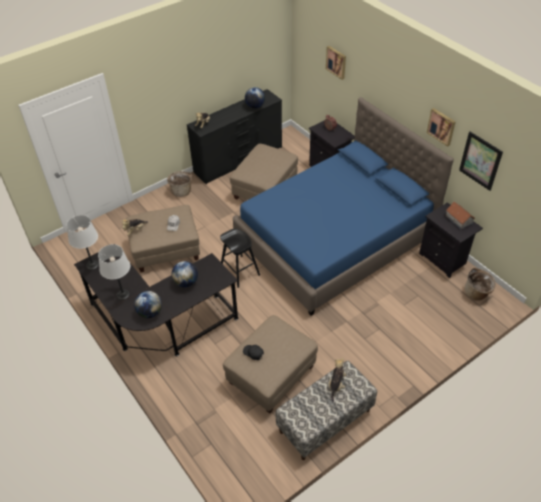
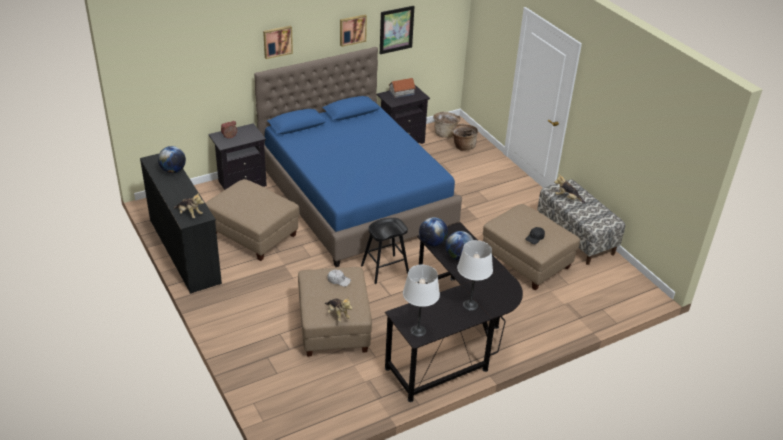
camera: 85 degrees left, 10 degrees down
globe [134,291,162,318] -> globe moved to [419,217,448,246]
basket [167,171,192,197] -> basket moved to [452,124,478,151]
picture [326,46,346,80] -> picture moved to [263,26,293,59]

